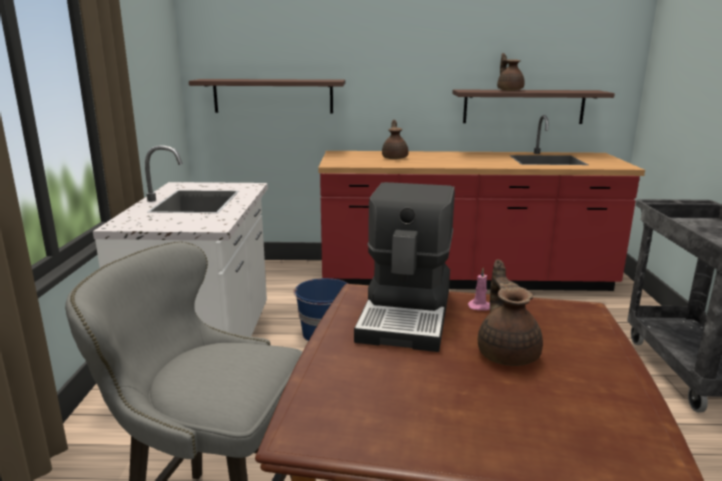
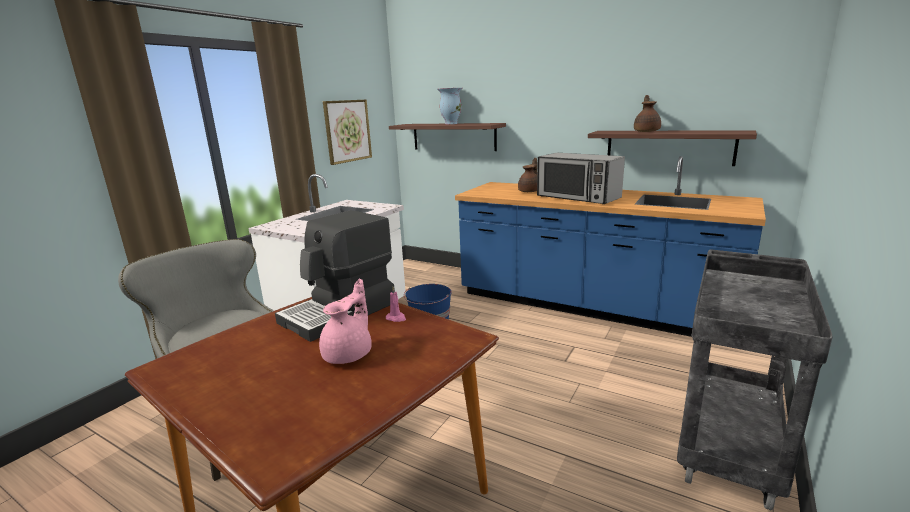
camera: 30 degrees right, 0 degrees up
red counter [318,115,645,291] -> blue counter [455,156,766,337]
brown teapot [478,259,543,366] -> pink teapot [319,279,372,364]
none -> picture [323,100,372,165]
none -> vase [437,88,462,124]
none -> microwave [537,153,625,204]

